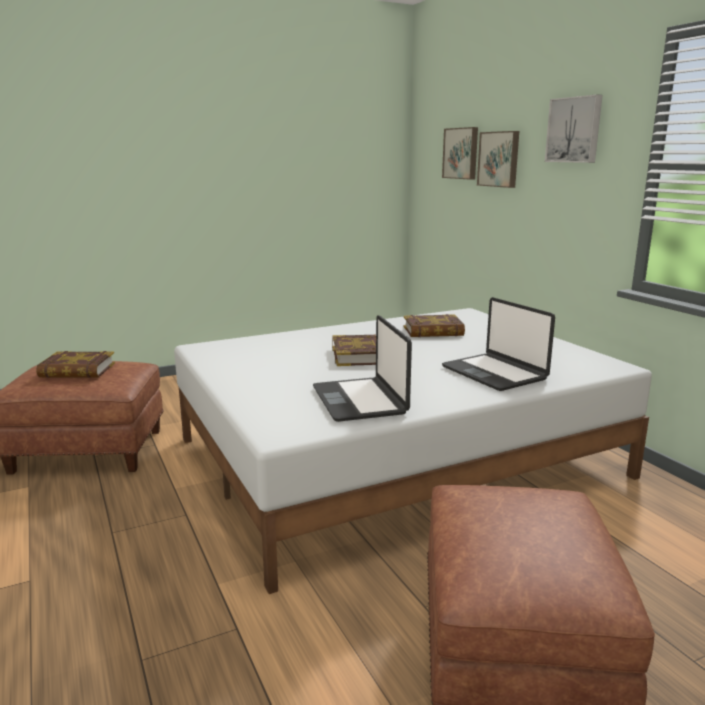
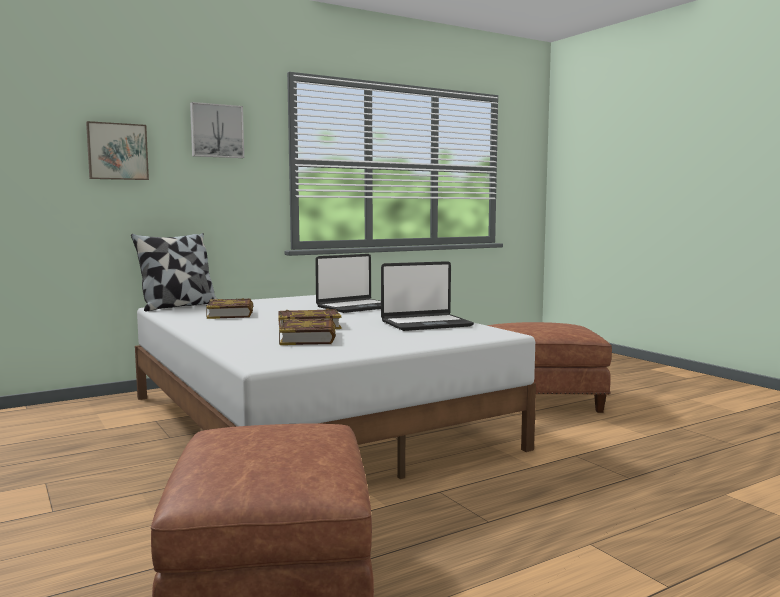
camera: 95 degrees left, 10 degrees down
book [36,351,115,378] -> book moved to [279,318,336,345]
picture [442,127,478,180] -> none
none -> pillow [131,233,217,311]

